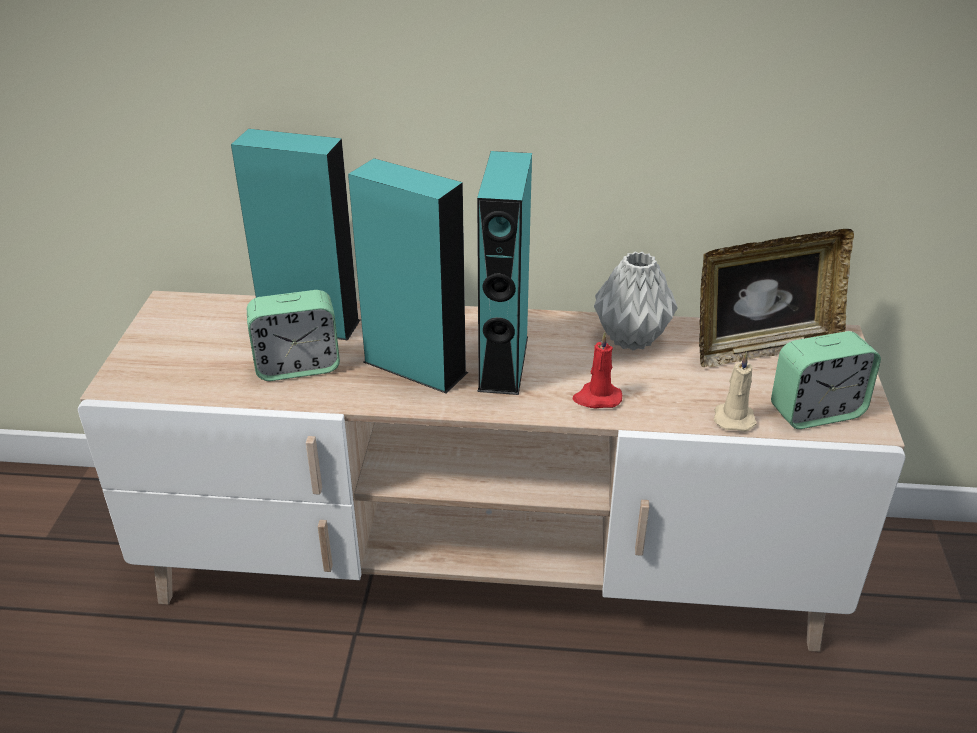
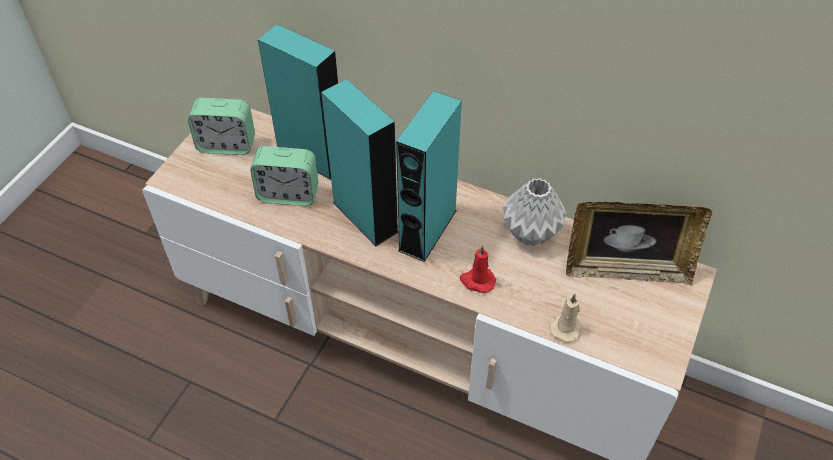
camera: 20 degrees right, 15 degrees up
alarm clock [771,331,881,429] -> alarm clock moved to [188,98,255,155]

